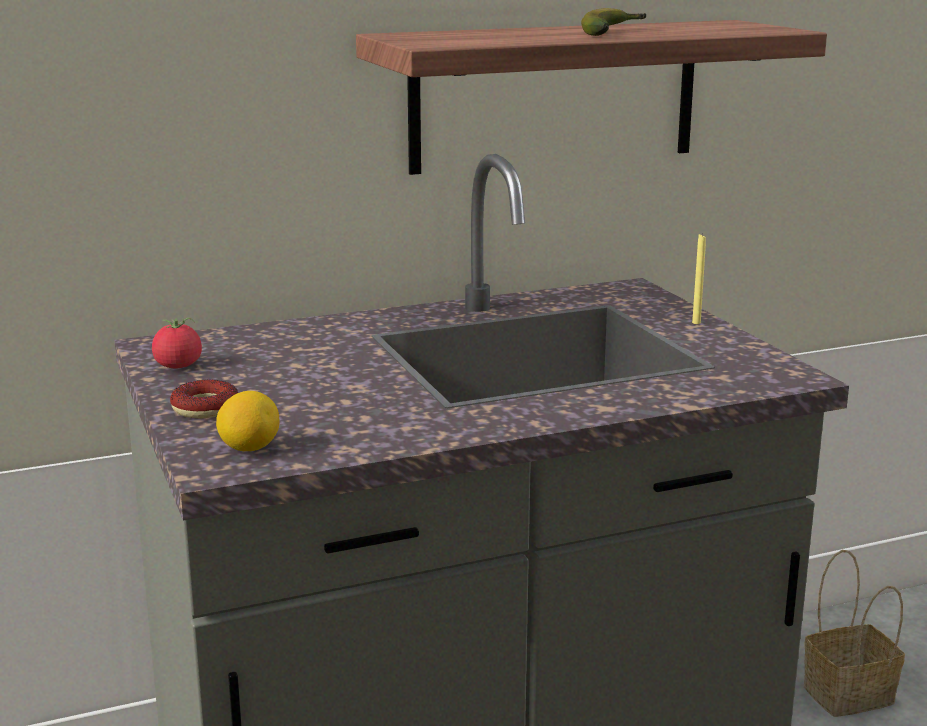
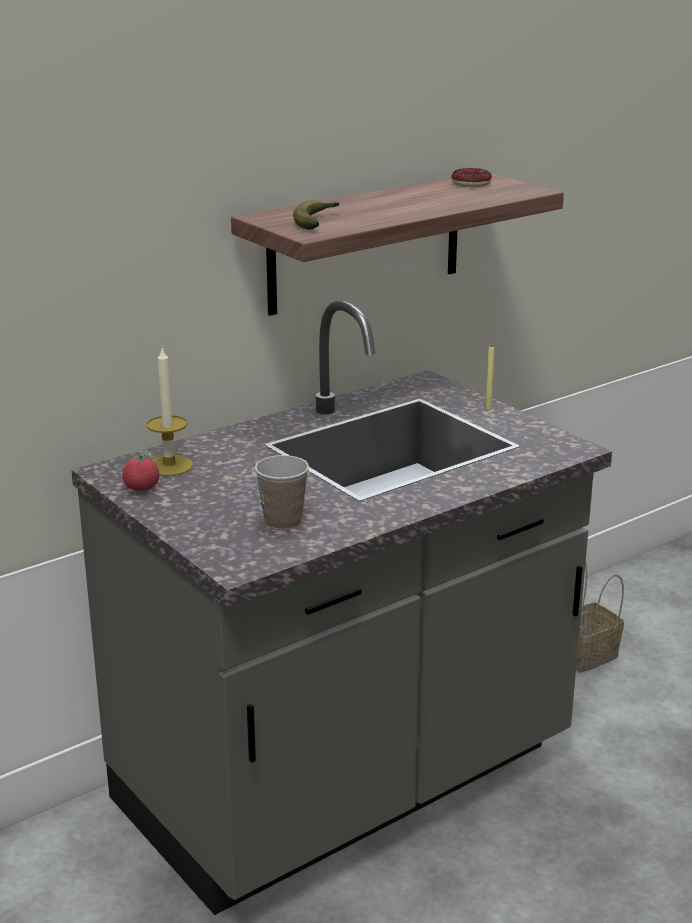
camera: 15 degrees left, 5 degrees up
donut [170,379,238,418] -> donut moved to [451,168,492,187]
lemon [216,391,279,451] -> none
banana [581,8,646,36] -> banana moved to [293,200,339,230]
none -> candle [147,348,193,476]
none -> cup [255,455,309,530]

